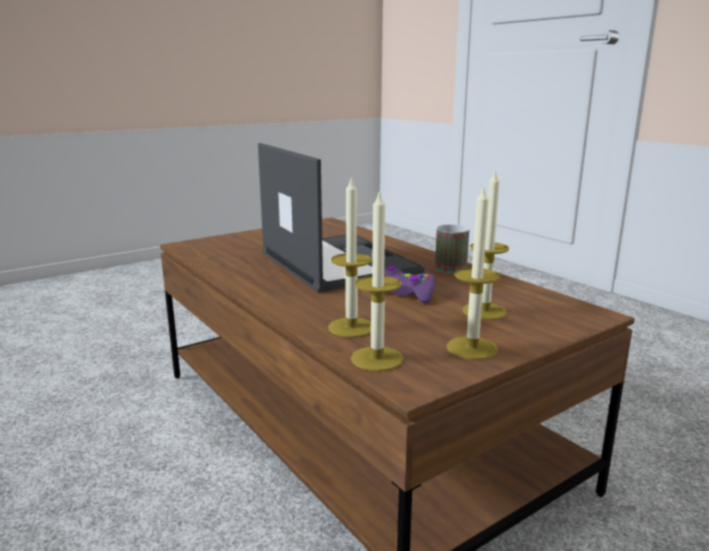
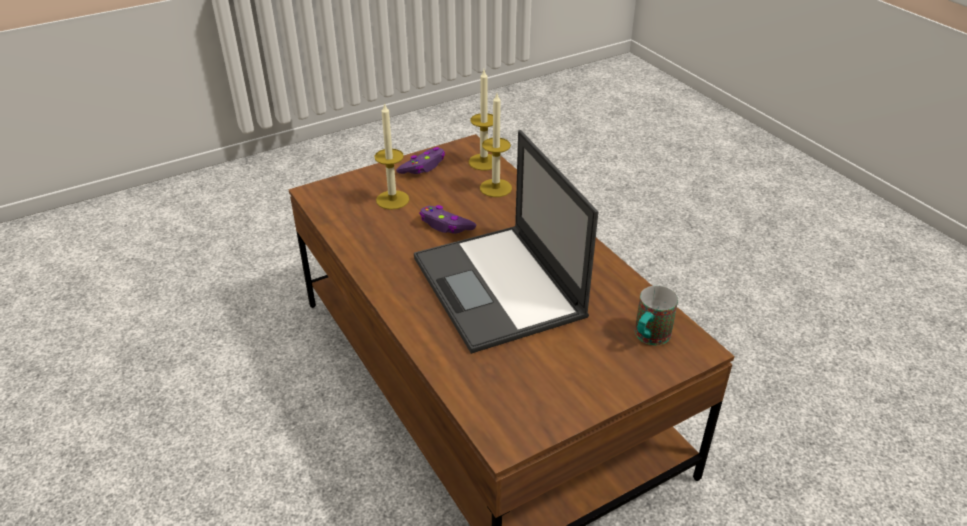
camera: 175 degrees left, 20 degrees up
mug [435,225,469,273] -> mug moved to [635,286,678,345]
candle [447,185,500,360] -> purple game controller [396,147,445,174]

